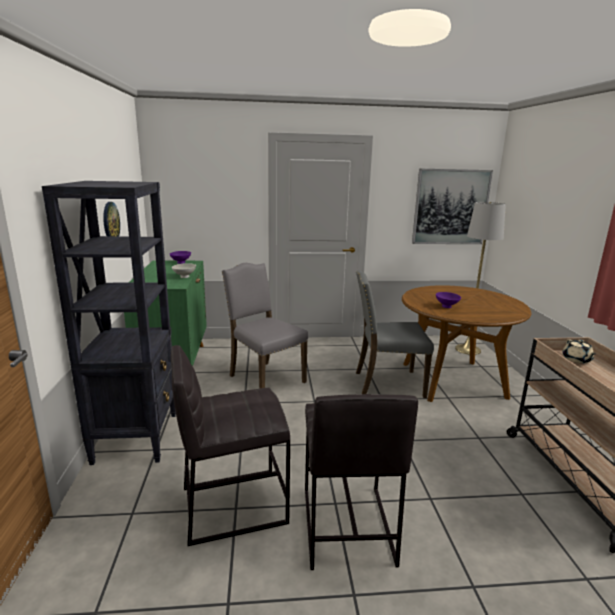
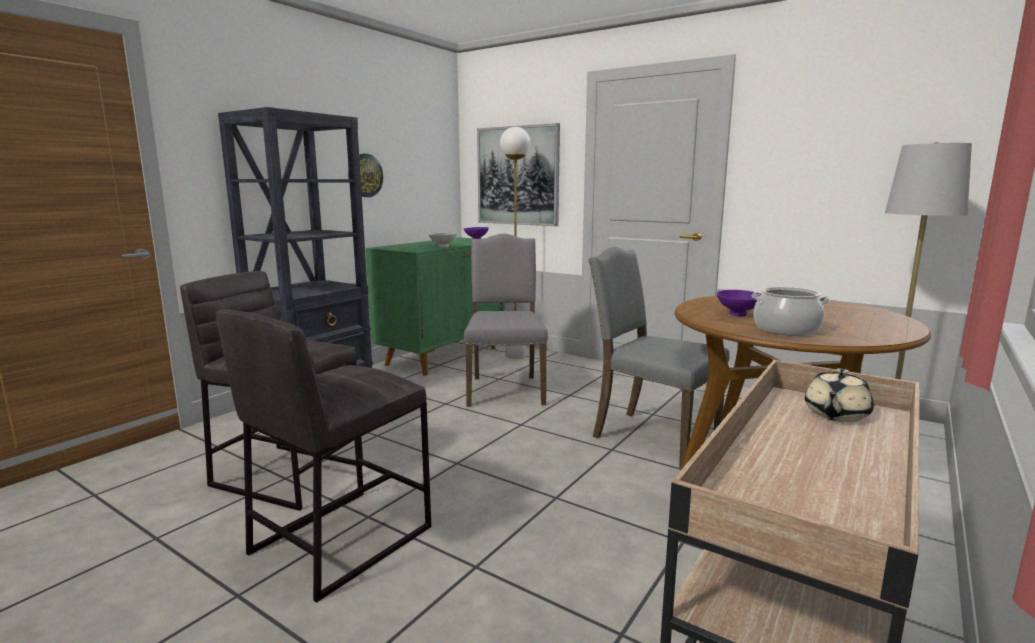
camera: 40 degrees right, 5 degrees down
picture [412,169,493,244] -> picture moved to [477,123,560,226]
none -> white floor lamp [500,127,530,359]
none -> cooking pot [752,287,830,336]

